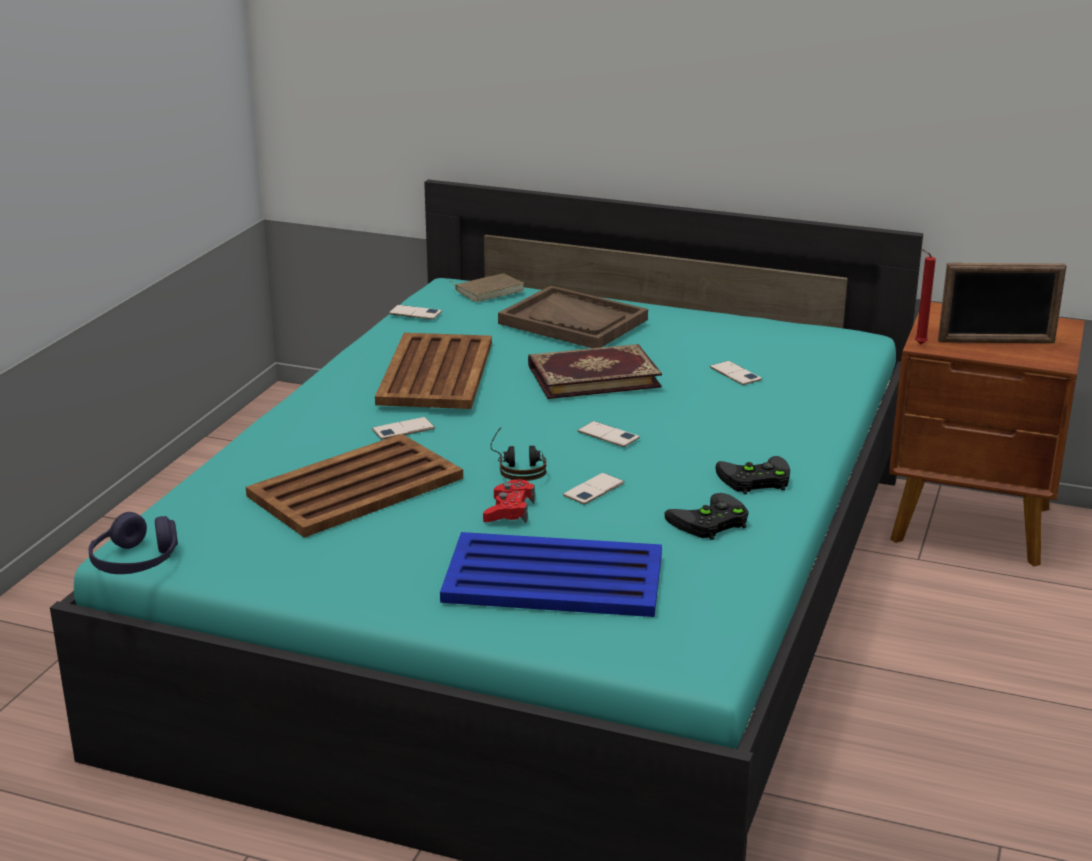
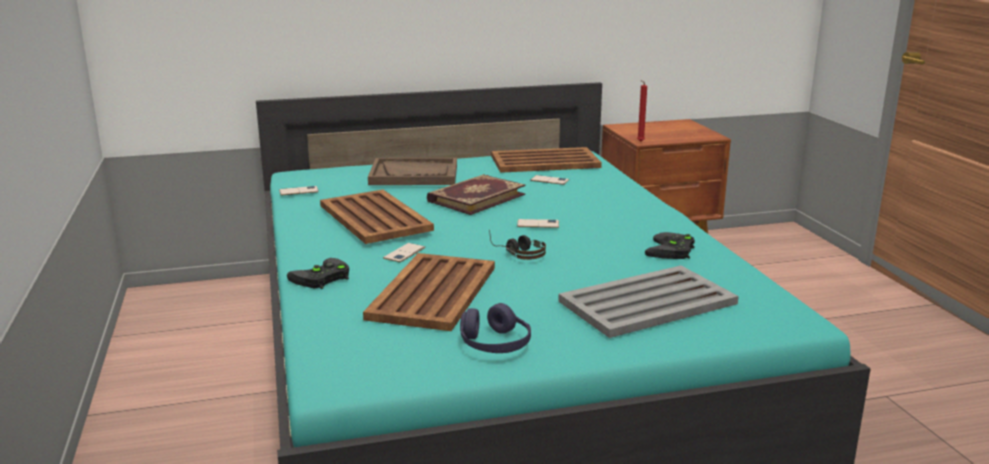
camera: 35 degrees left, 5 degrees down
purple headphones [88,512,178,574] -> purple headphones moved to [460,303,531,353]
blue tray [440,532,662,617] -> grey tray [558,266,739,338]
brown book [449,273,524,302] -> none
red game controller [483,479,535,523] -> none
phone [563,473,624,504] -> none
black game controller [715,456,790,494] -> black game controller moved to [287,258,349,289]
picture frame [938,263,1067,343] -> none
none -> brown tray [491,147,602,173]

